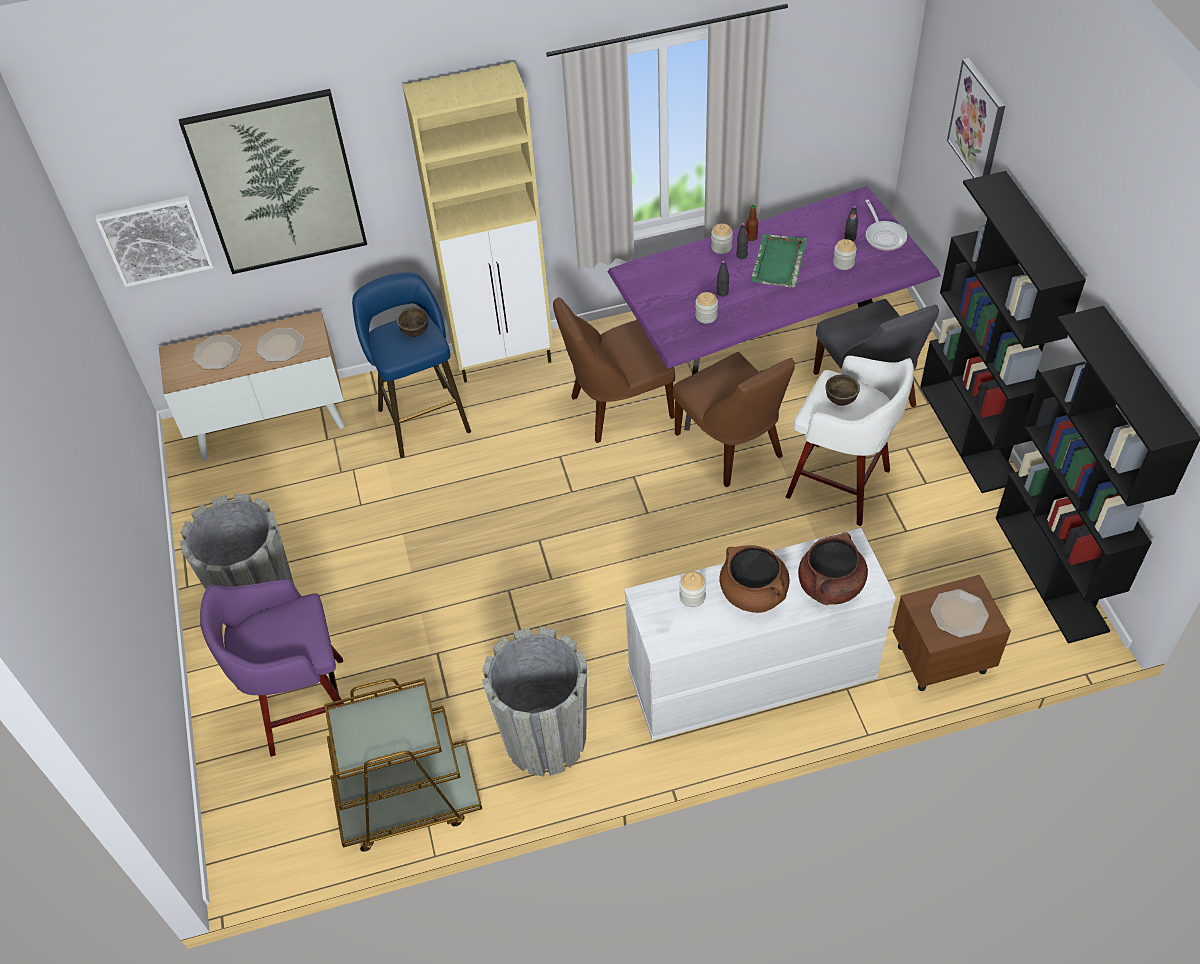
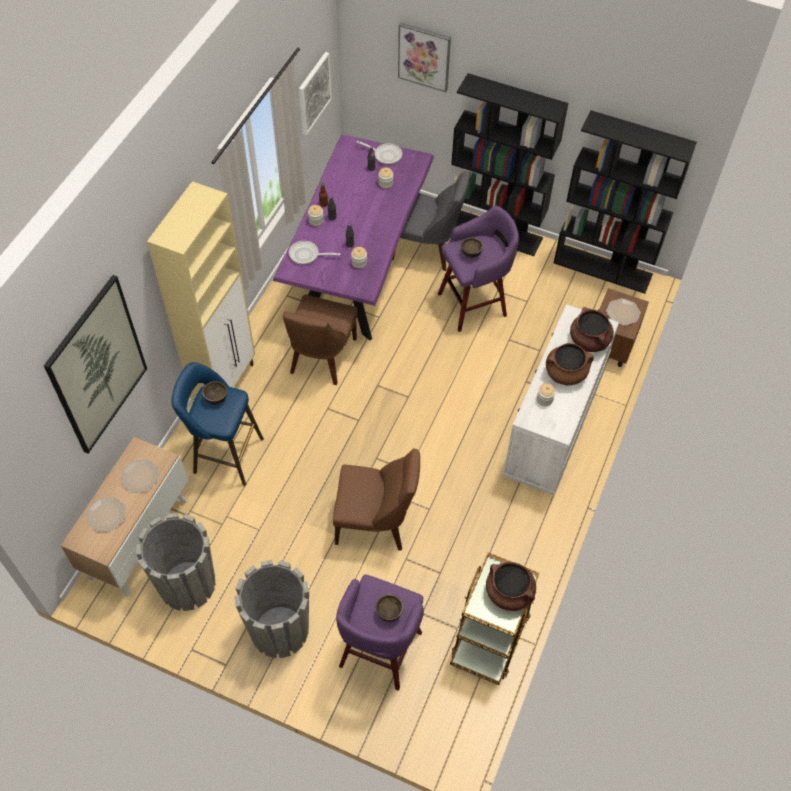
camera: 55 degrees left, 5 degrees up
picture [95,196,213,287] -> picture moved to [299,52,332,136]
grey planter [482,627,587,776] -> grey planter moved to [136,513,215,611]
brown chair [673,352,795,487] -> brown chair moved to [333,448,420,551]
green tray [751,234,807,288] -> none
white stool [786,356,914,526] -> purple stool [438,205,519,332]
none -> frying pan [289,241,341,264]
none -> brown bowl [376,594,403,622]
none -> brown cooking pot [486,562,536,611]

